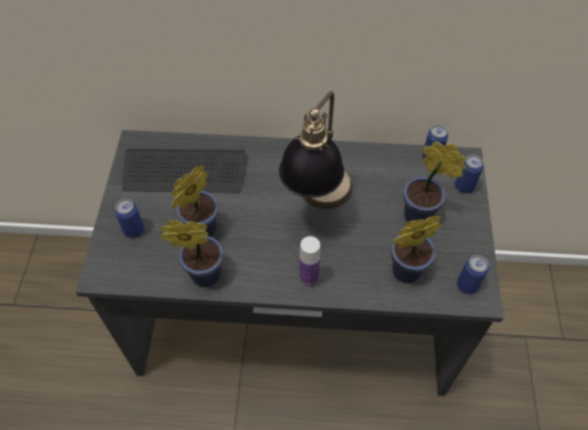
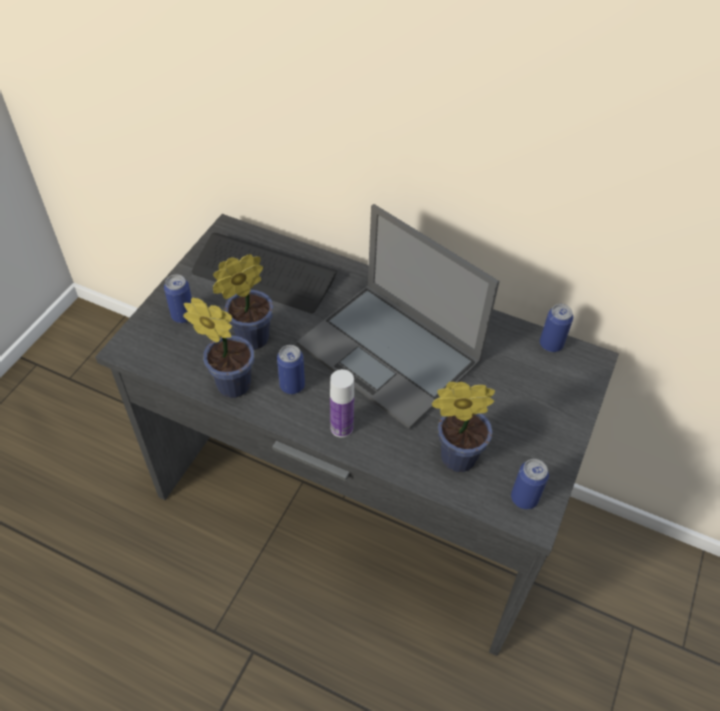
camera: 20 degrees right, 5 degrees down
table lamp [279,91,352,209] -> laptop [297,204,499,429]
potted plant [403,142,467,222] -> none
can [455,154,484,193] -> can moved to [277,345,305,394]

